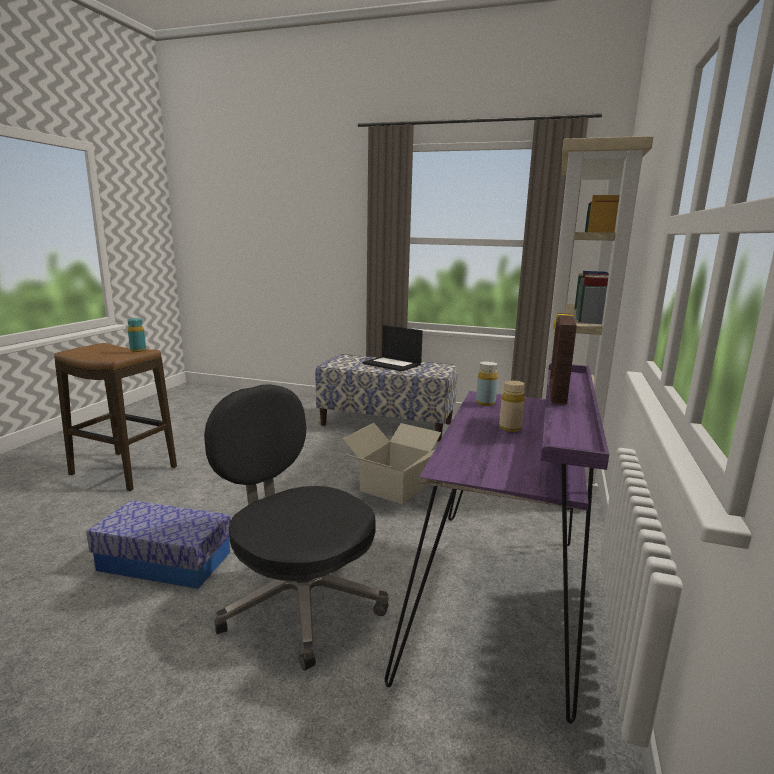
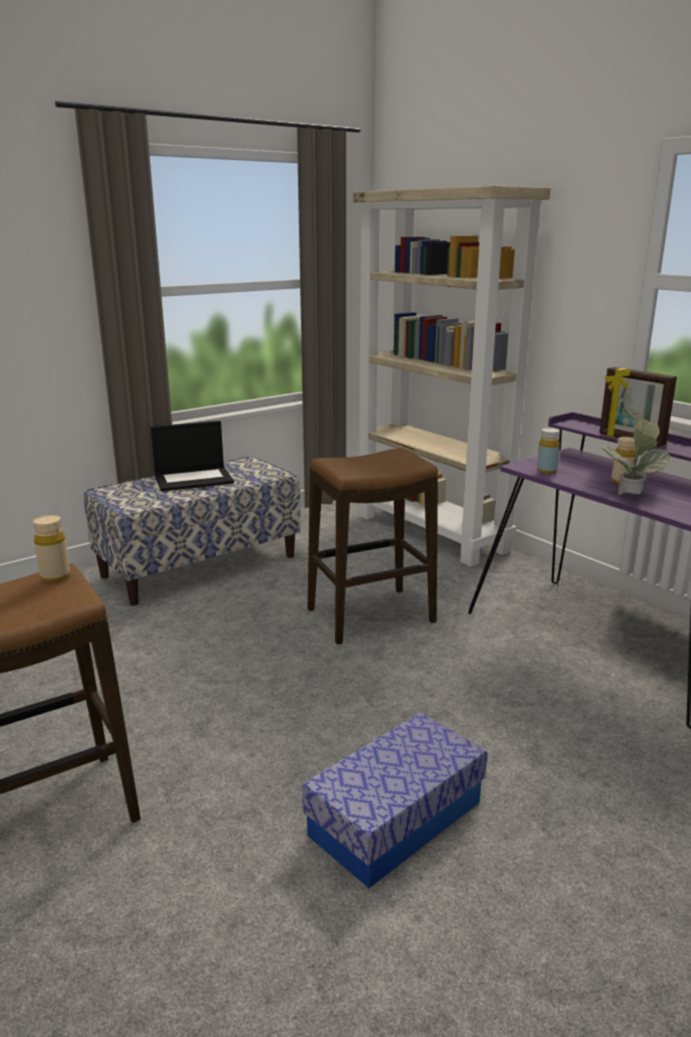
camera: 55 degrees left, 5 degrees up
turquoise bottle [128,319,146,352] -> beige bottle [33,515,70,582]
black office chair [204,384,389,671] -> none
cardboard box [343,423,442,505] -> stool [308,448,438,645]
none -> potted plant [602,419,671,496]

